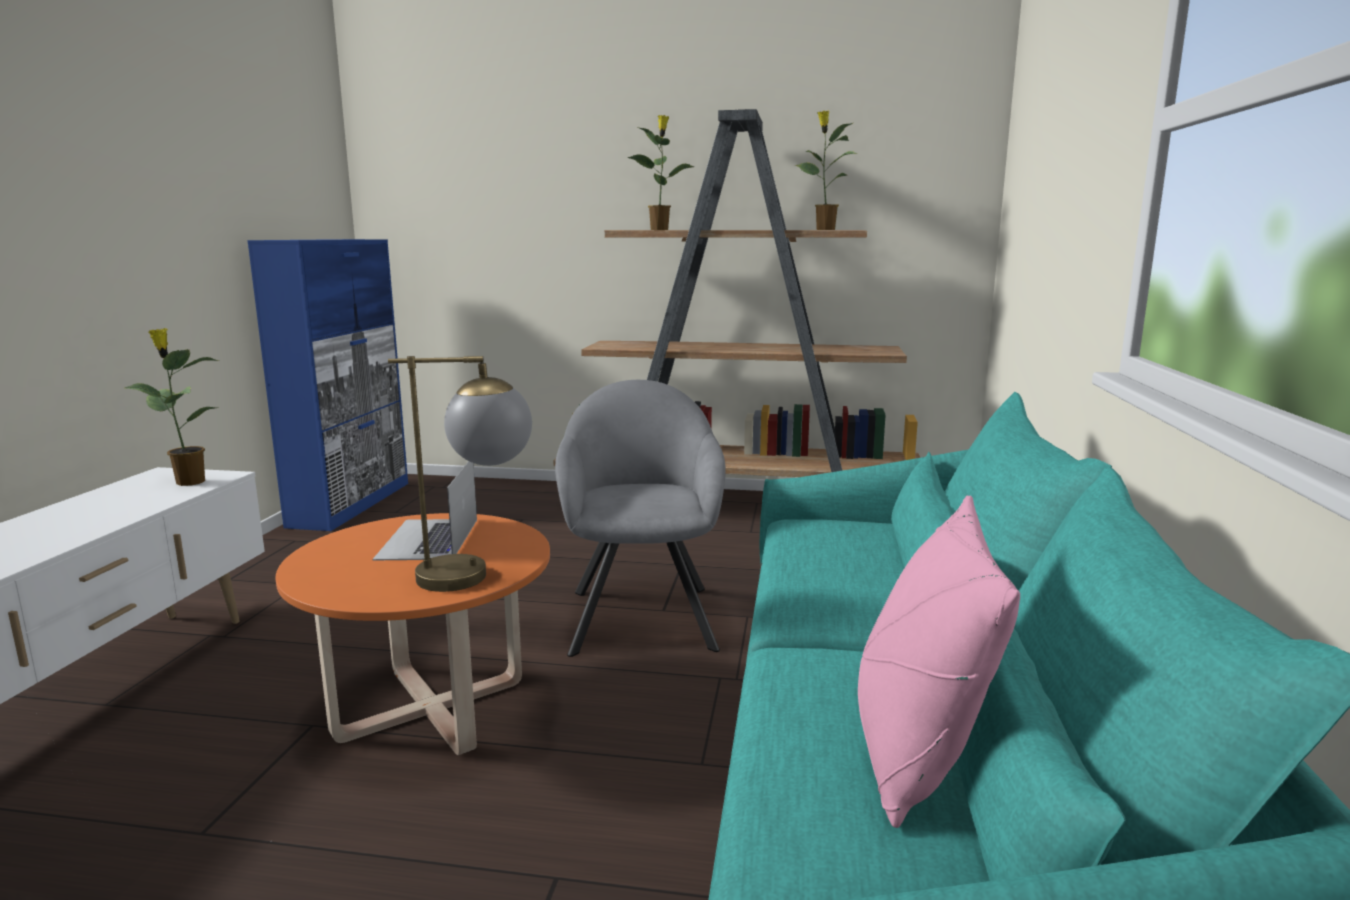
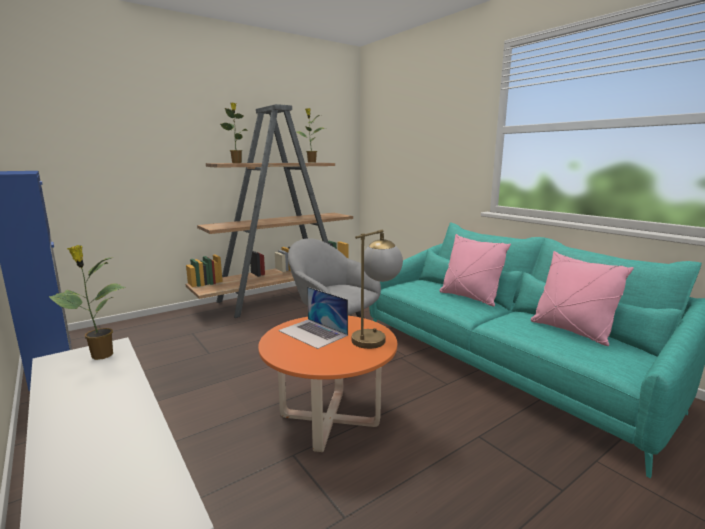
camera: 45 degrees left, 0 degrees up
none -> pink pillow [439,234,511,307]

